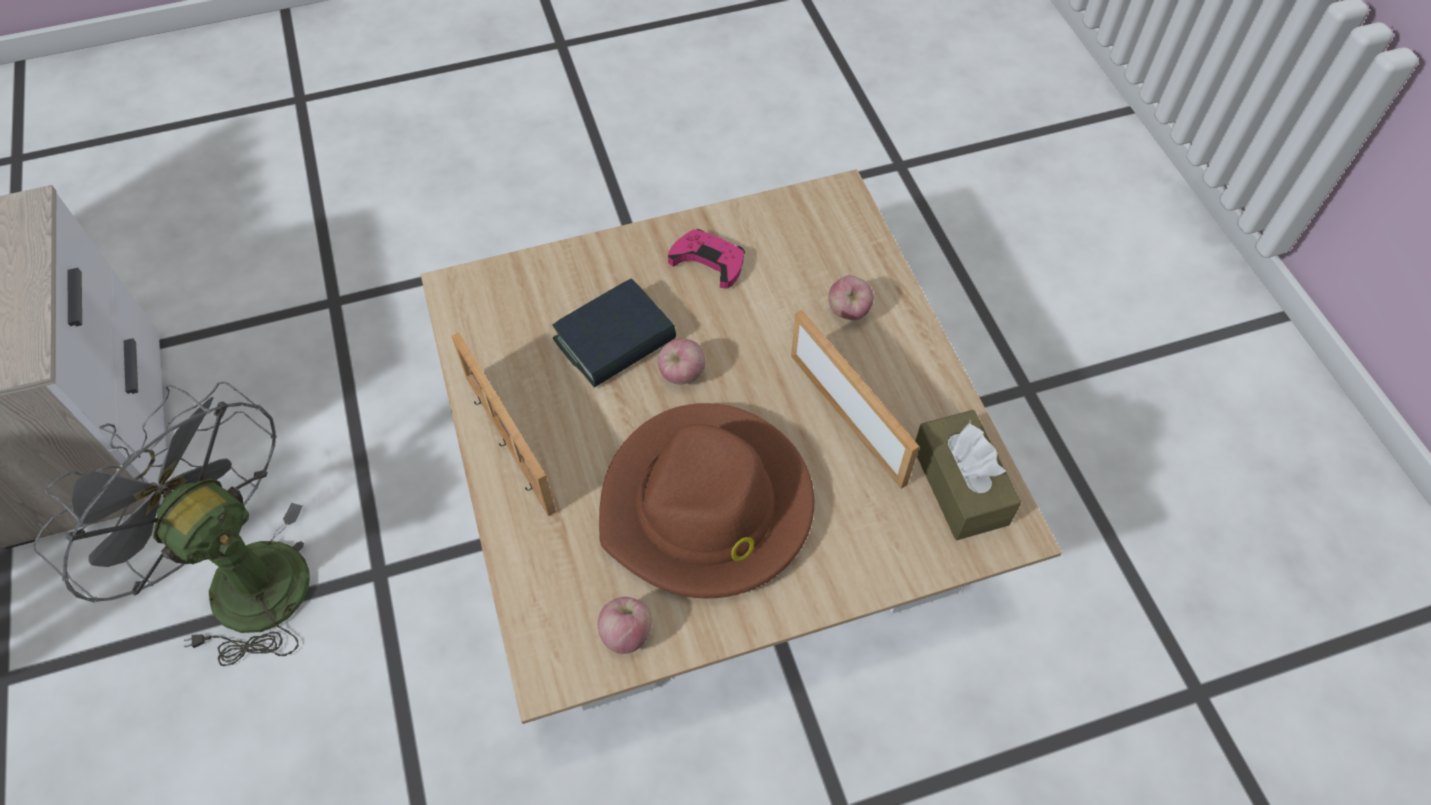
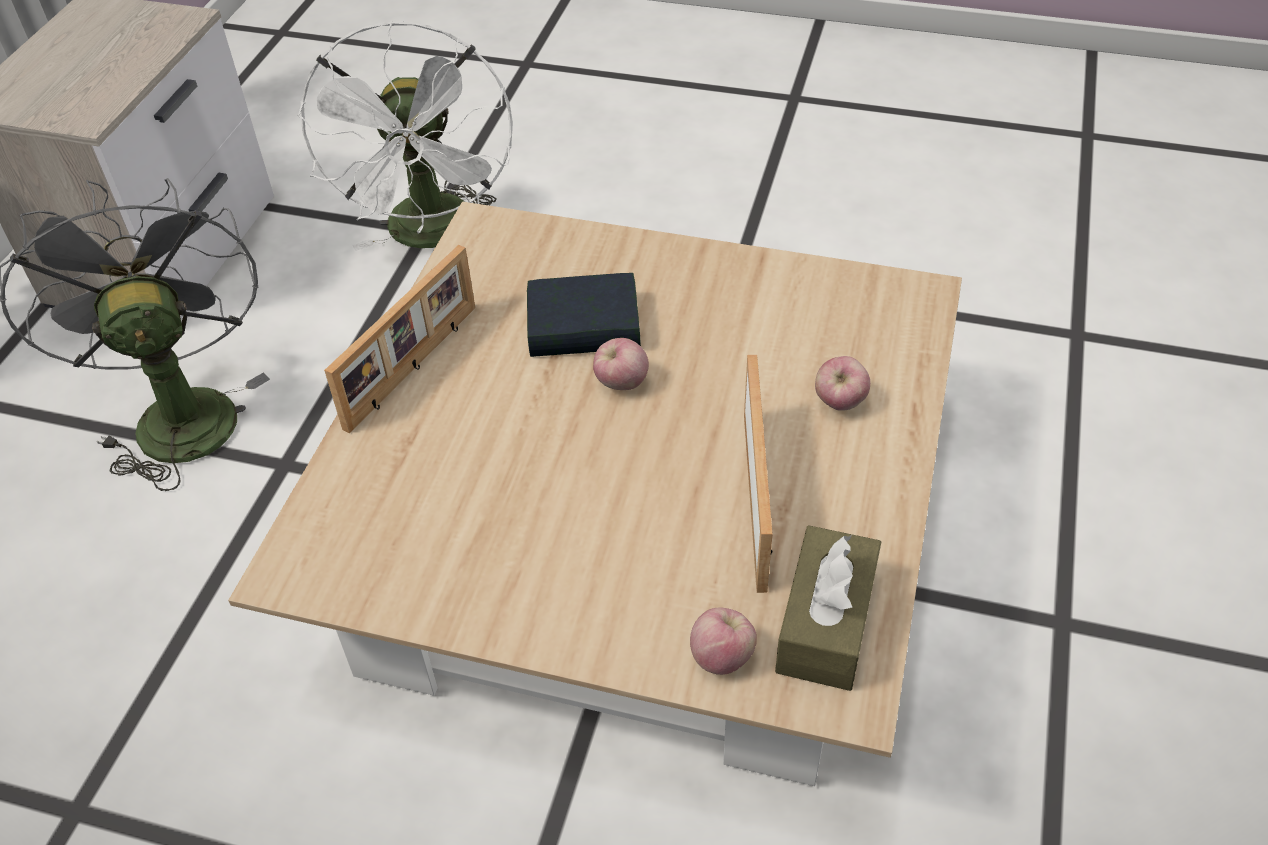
camera: 35 degrees right, 10 degrees down
picture frame [452,333,556,516] -> picture frame turned 150 degrees counterclockwise [324,245,475,433]
apple [598,597,652,654] -> apple moved to [690,607,757,675]
brown hat [599,403,814,598] -> none
pink game controller [668,229,745,289] -> none
none -> white fan [298,20,513,251]

